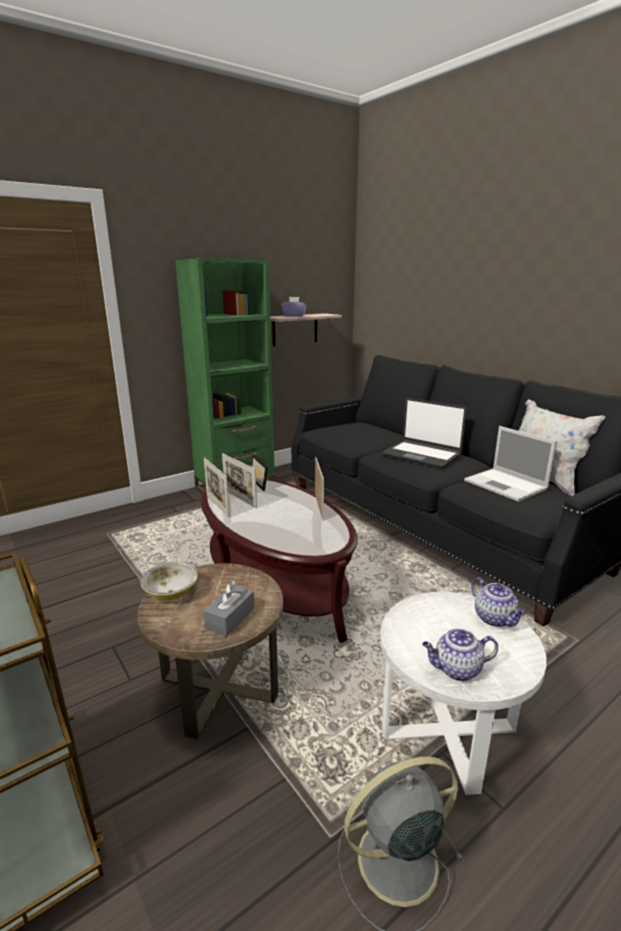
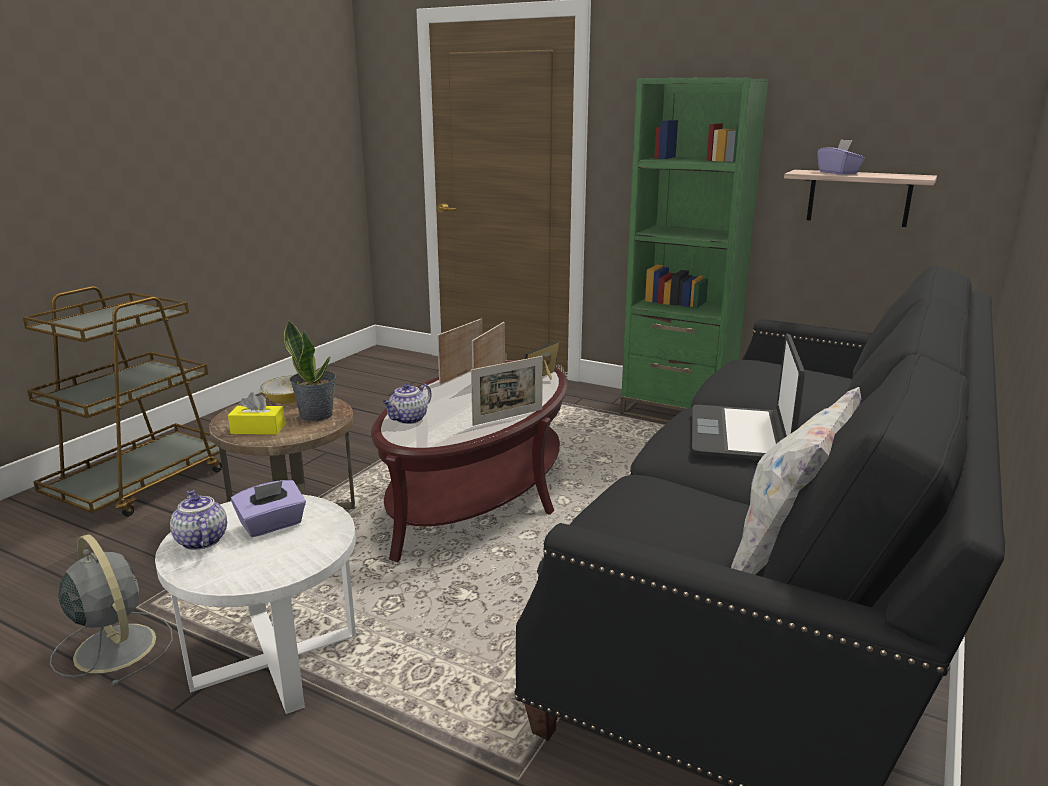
camera: 65 degrees right, 0 degrees up
grey tissue box [203,581,255,636] -> yellow tissue box [228,392,285,435]
laptop [464,426,557,502] -> none
teapot [471,577,527,627] -> teapot moved to [382,384,432,424]
none -> purple tissue box [231,480,306,537]
none -> potted plant [284,320,336,421]

